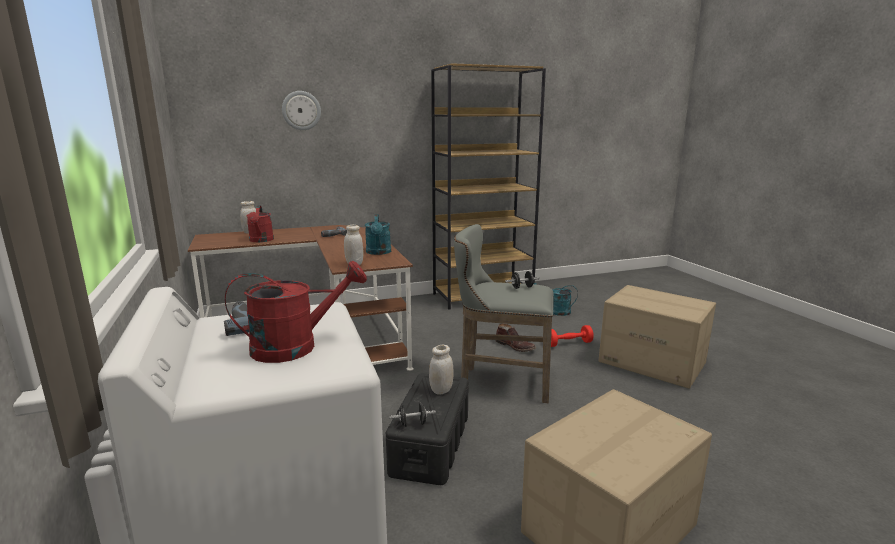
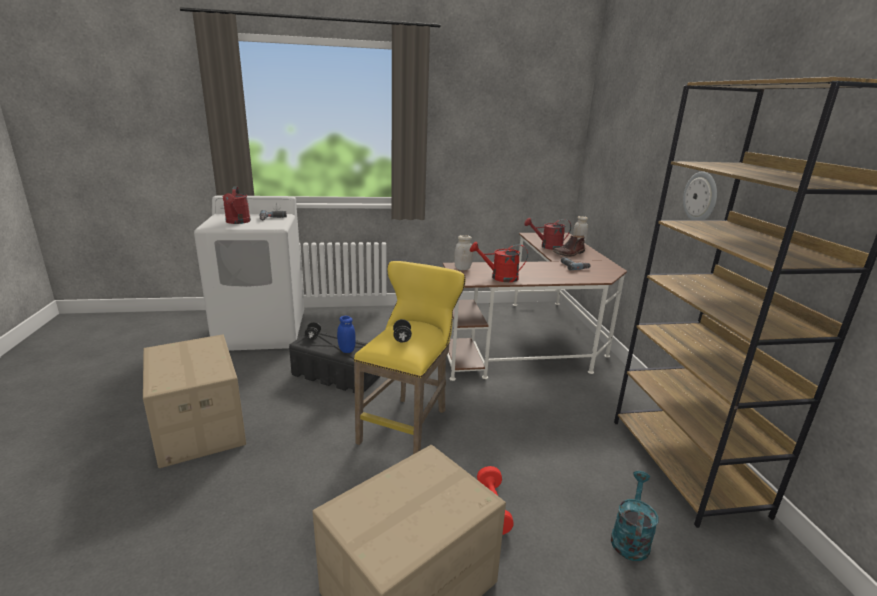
camera: 100 degrees right, 5 degrees up
wall clock [282,91,321,130] -> wall clock moved to [683,171,717,220]
turquoise watering can [365,214,391,255] -> red watering can [470,242,528,282]
white jar [429,345,454,395] -> blue jar [337,316,356,353]
grey stool [454,224,554,403] -> yellow stool [354,261,465,454]
brown boot [495,324,536,352] -> brown boot moved to [553,235,585,257]

